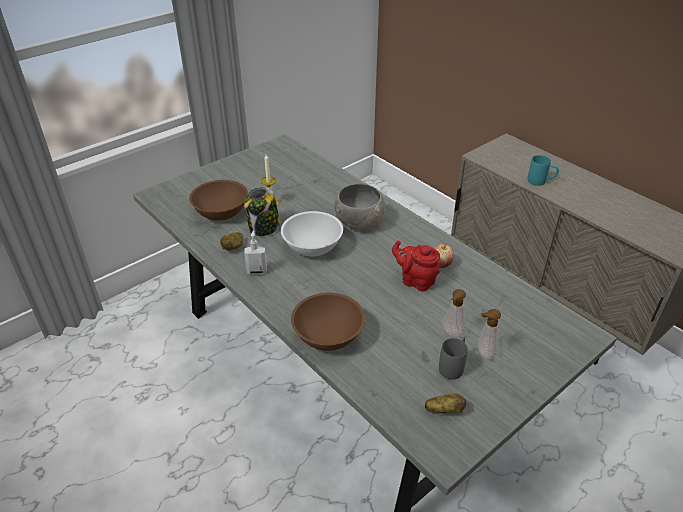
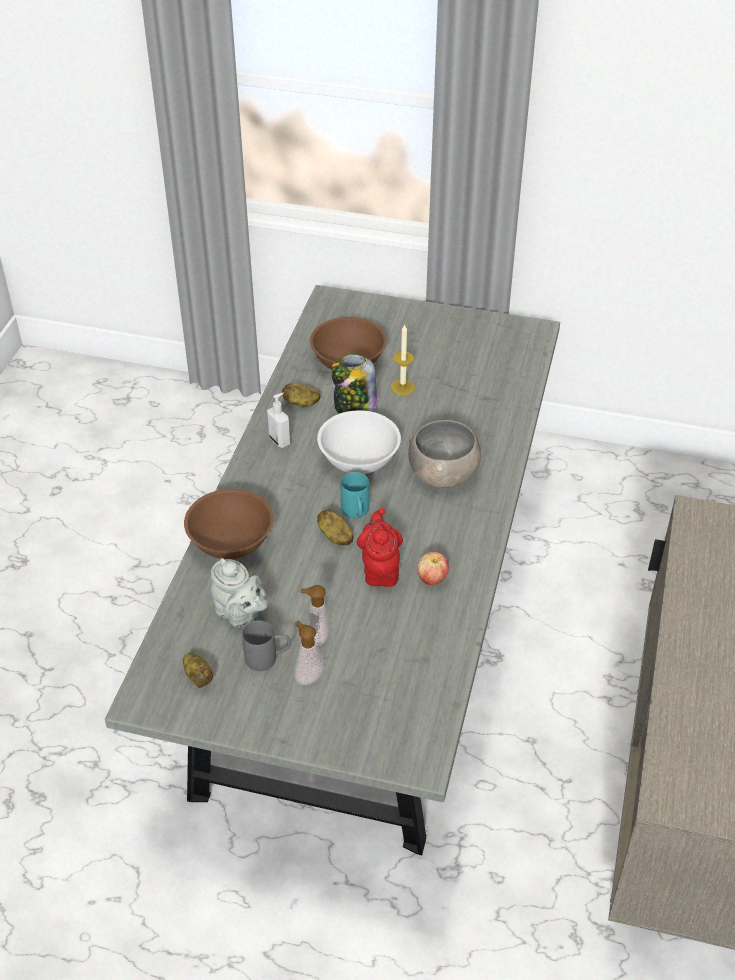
camera: 55 degrees right, 5 degrees up
turquoise mug [527,155,559,186] -> turquoise mug moved to [341,472,370,518]
none -> grey teapot [211,558,268,627]
none -> potato [317,509,354,545]

